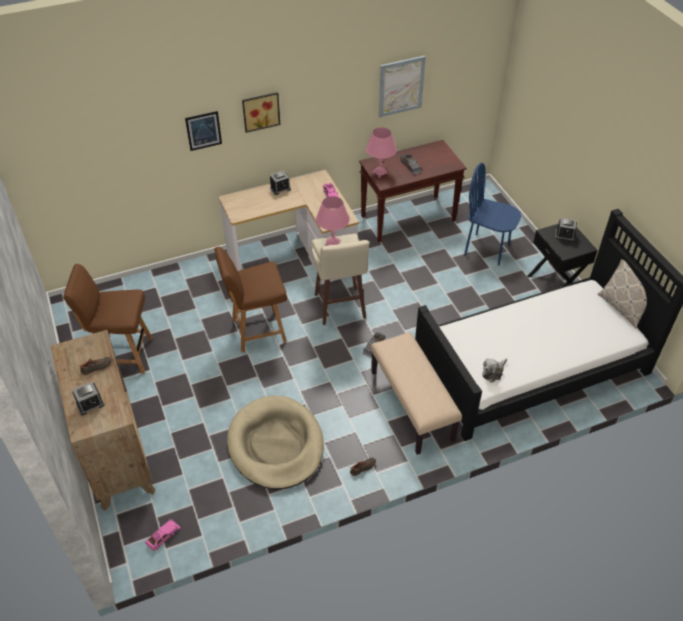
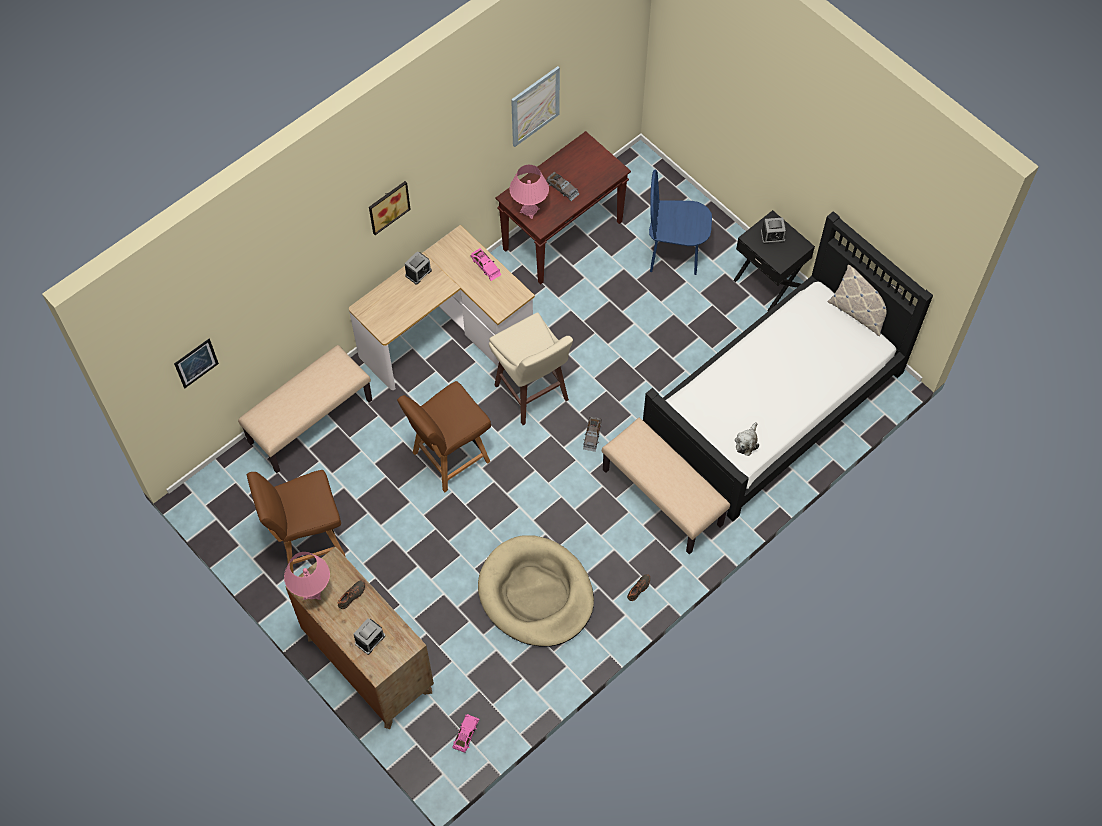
camera: 20 degrees left, 15 degrees up
picture [185,111,222,151] -> picture moved to [174,339,219,388]
pink table lamp [316,196,350,246] -> pink table lamp moved to [284,552,330,600]
none -> beige bench [238,345,372,473]

